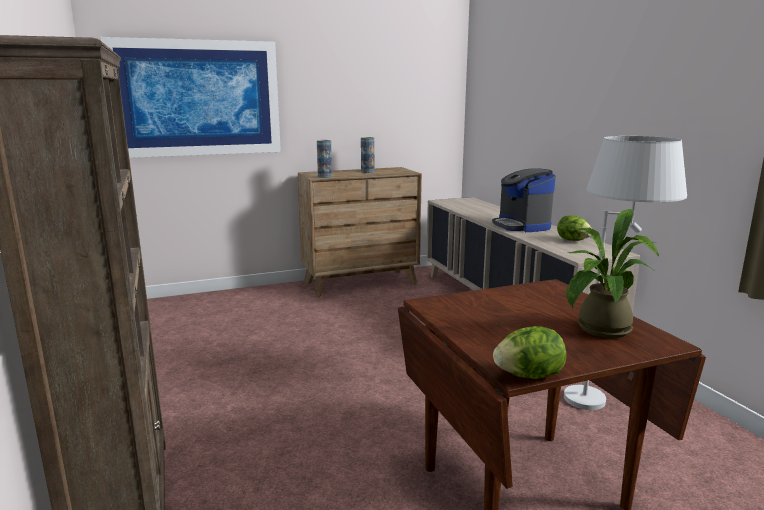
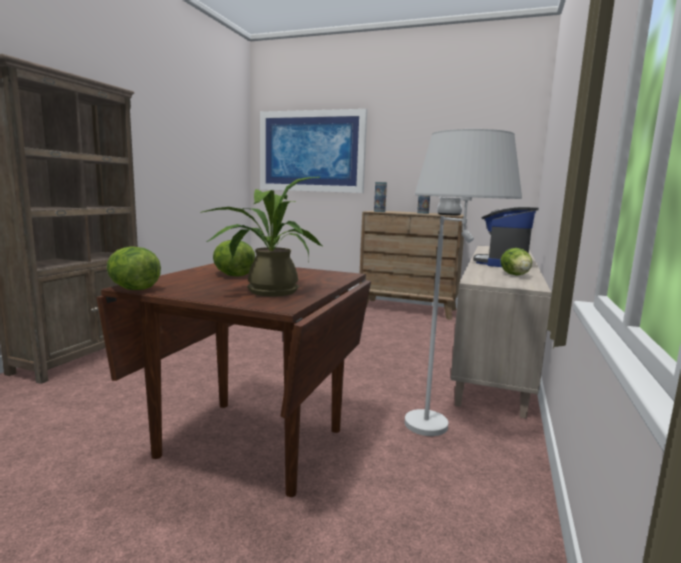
camera: 40 degrees right, 5 degrees down
none -> lettuce [213,240,255,276]
none -> cooking pot [437,197,462,215]

